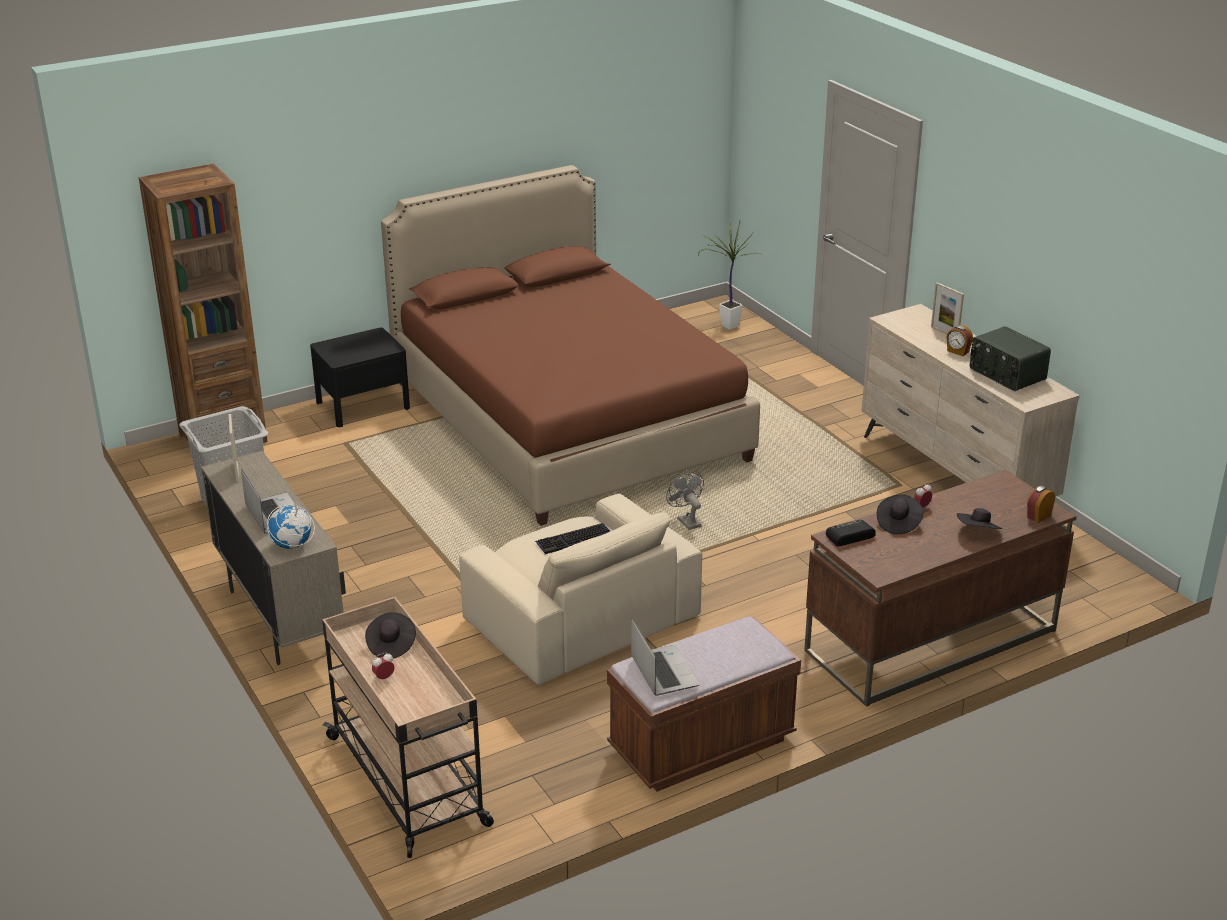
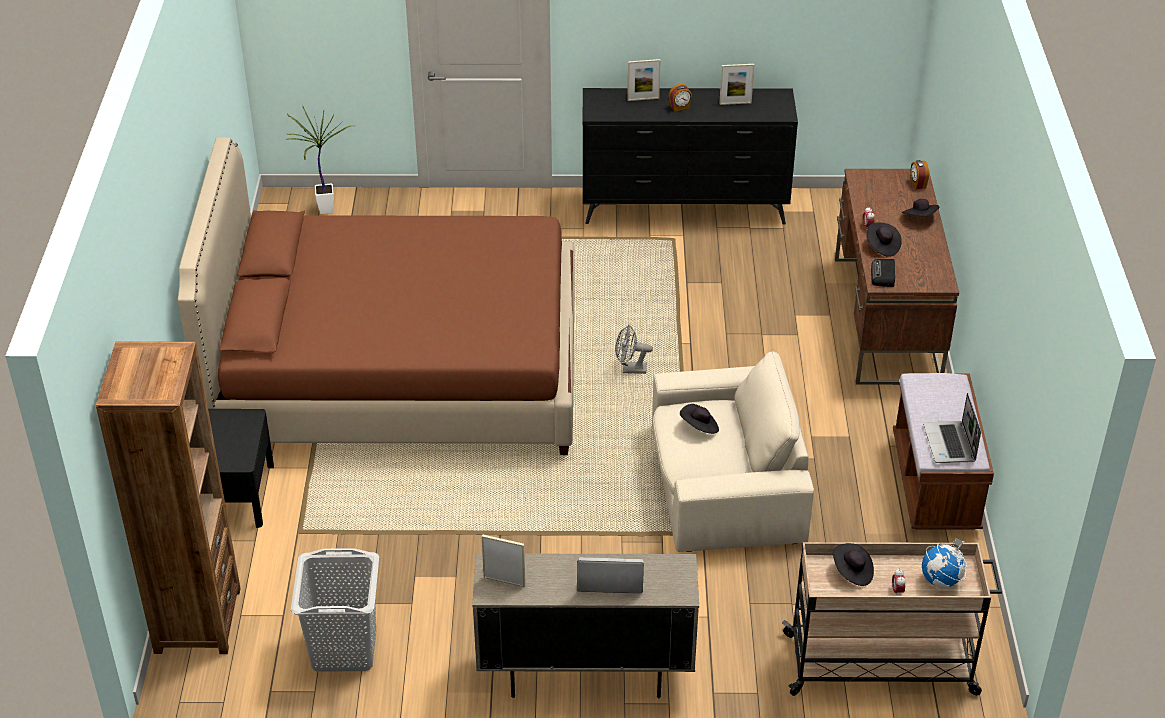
camera: 60 degrees left, 10 degrees up
globe [267,502,315,549] -> globe moved to [922,537,967,588]
keyboard [535,523,610,554] -> black hat [680,404,719,434]
laptop [631,618,700,696] -> laptop turned 105 degrees counterclockwise [923,393,981,463]
beige dresser [861,304,1080,497] -> black dresser [583,88,798,225]
radio [970,326,1051,391] -> picture frame [719,64,754,105]

